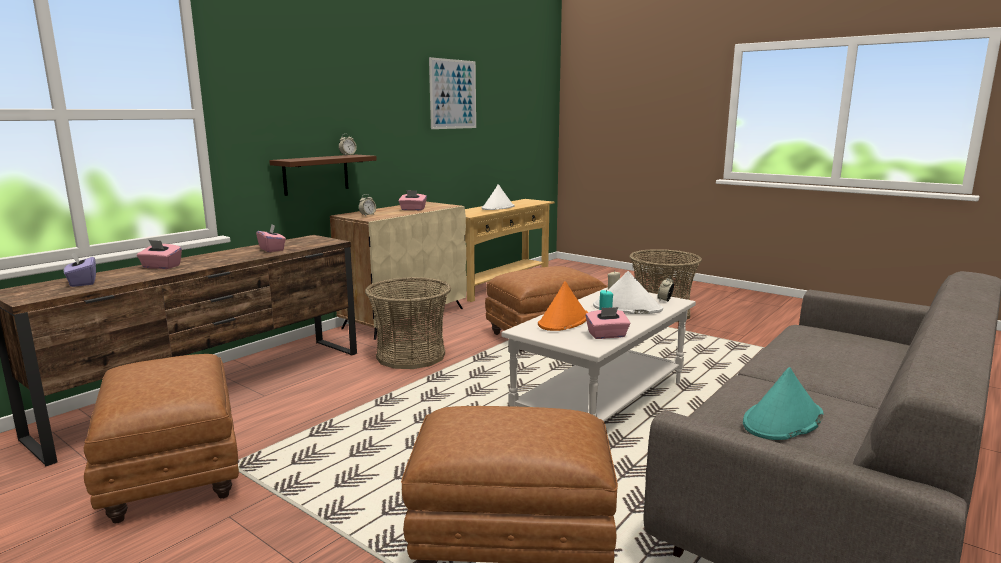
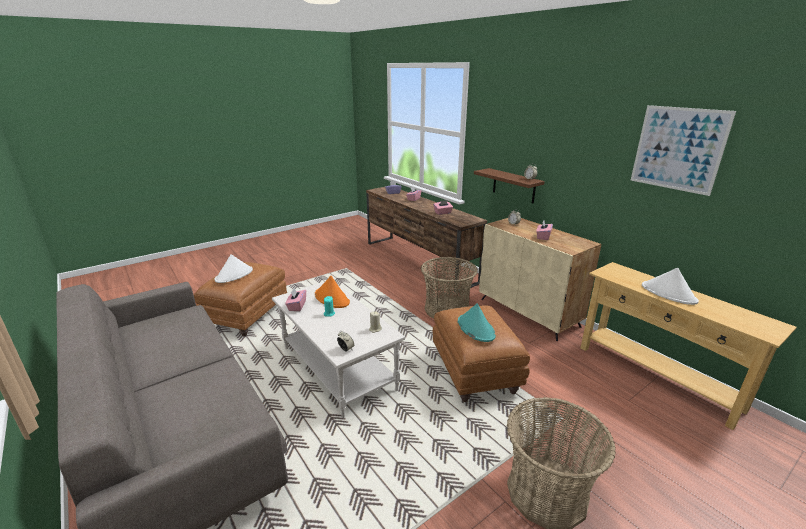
camera: 105 degrees right, 10 degrees up
brown ottoman [84,354,239,523] -> none
white hat [593,271,663,314] -> white hat moved to [215,254,253,283]
turquoise hat [743,367,824,440] -> turquoise hat moved to [458,303,496,342]

